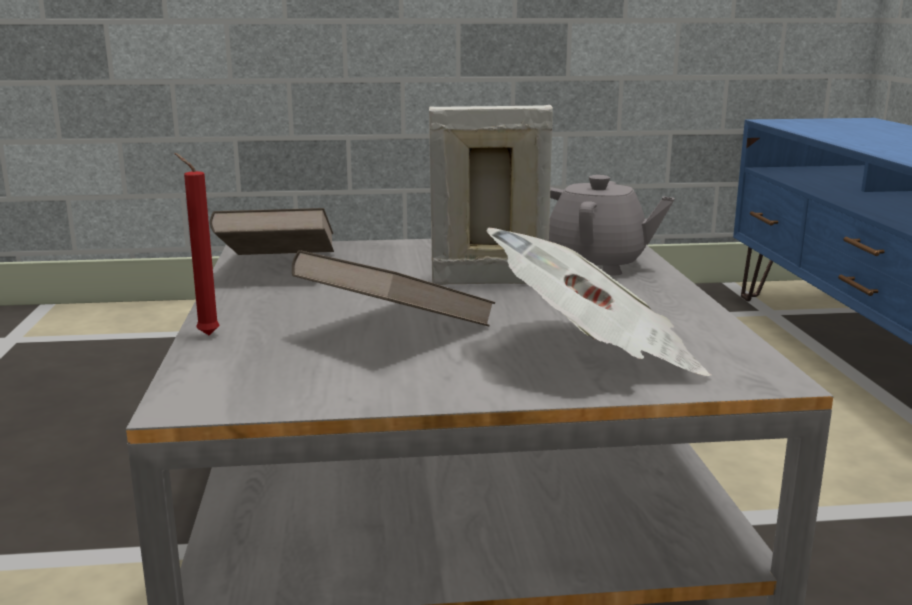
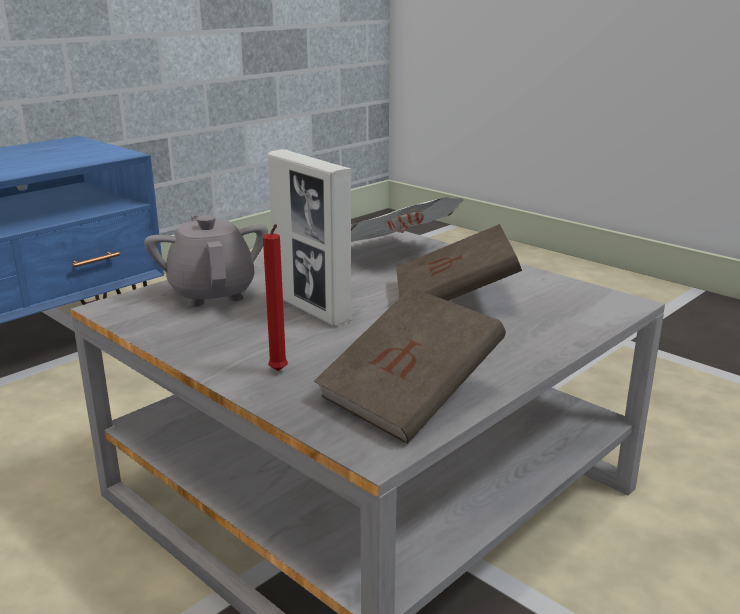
camera: 130 degrees left, 5 degrees up
red candle [174,153,220,335] -> red candle moved to [263,224,288,371]

